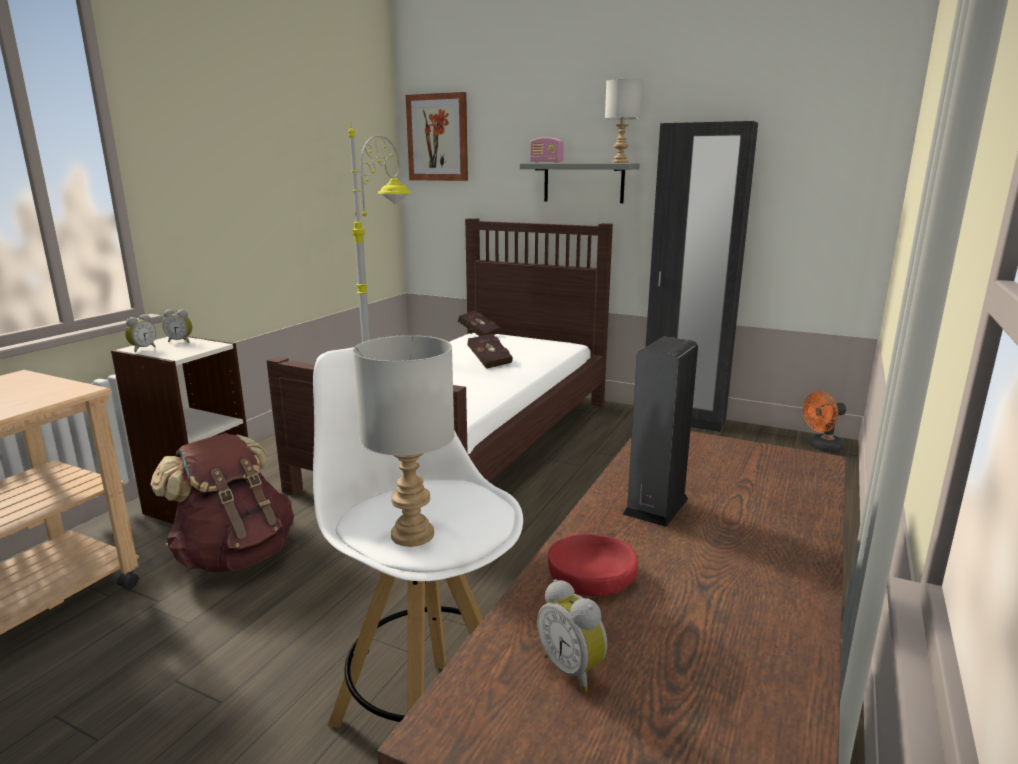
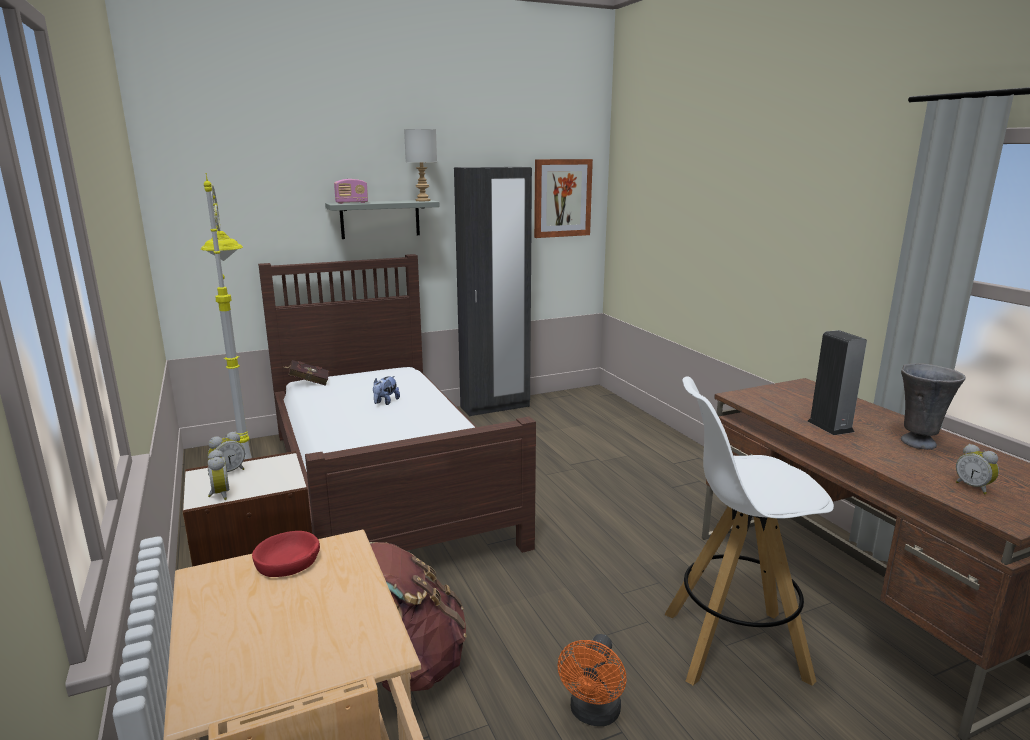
camera: 50 degrees left, 0 degrees up
grey table lamp [353,335,455,547] -> none
picture [406,92,468,181] -> picture moved to [534,159,593,238]
red book [467,334,513,369] -> plush toy [373,376,400,405]
alarm clock [537,580,607,692] -> alarm clock turned 60 degrees clockwise [956,444,999,494]
red bowl [548,533,638,596] -> red bowl moved to [252,531,320,577]
orange fan [803,391,846,453] -> orange fan moved to [558,634,626,726]
none -> grey vase [901,363,966,450]

